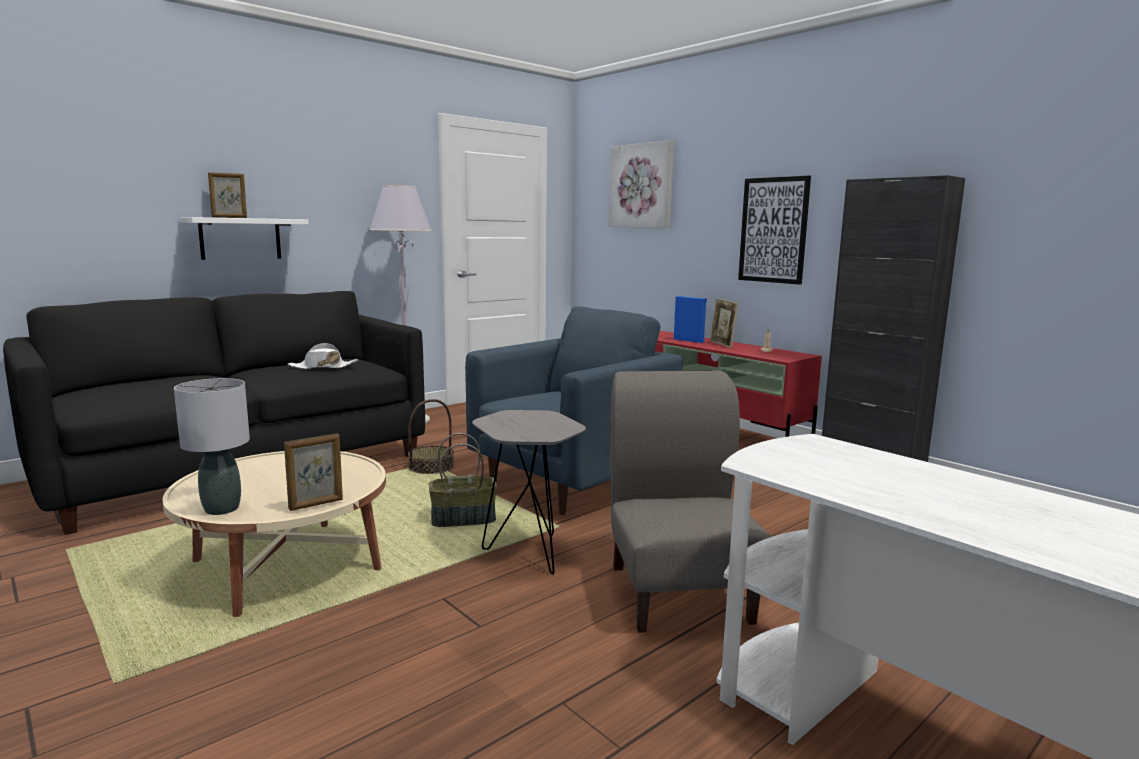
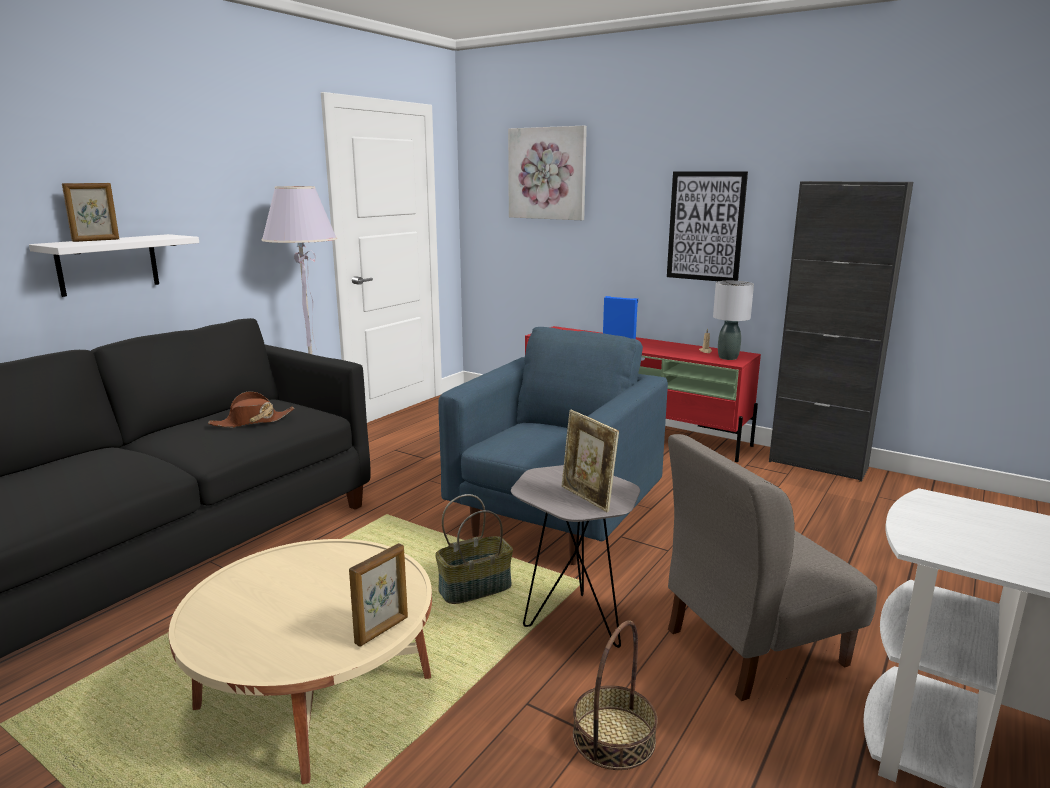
camera: 15 degrees left, 5 degrees up
grey table lamp [174,378,250,515] -> grey table lamp moved to [713,281,754,360]
white hat [287,343,359,369] -> brown hat [208,391,295,428]
basket [408,399,454,474] -> basket moved to [573,621,658,770]
grey chair [610,370,772,633] -> grey chair turned 90 degrees counterclockwise [668,434,877,701]
picture frame [710,298,738,348] -> picture frame moved to [562,410,619,512]

